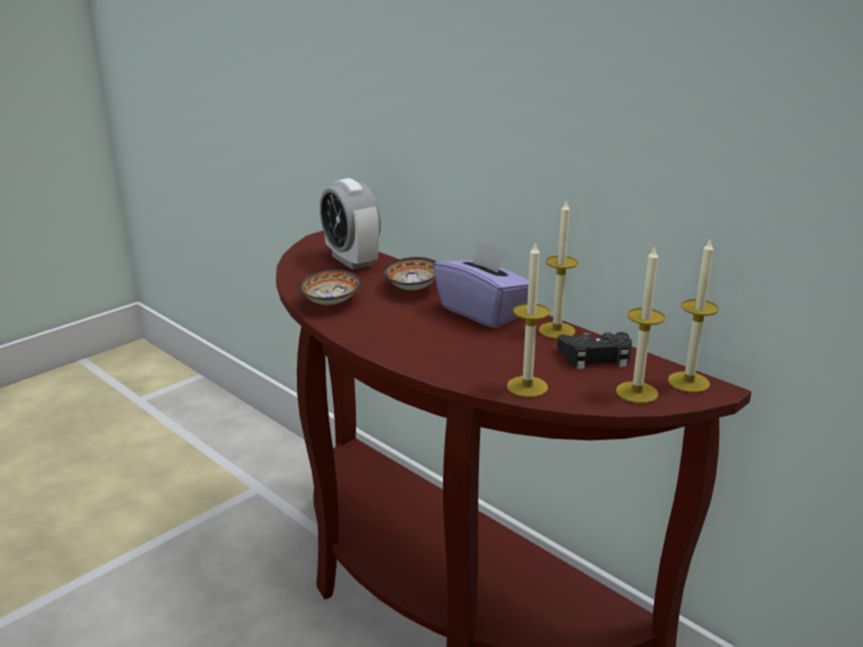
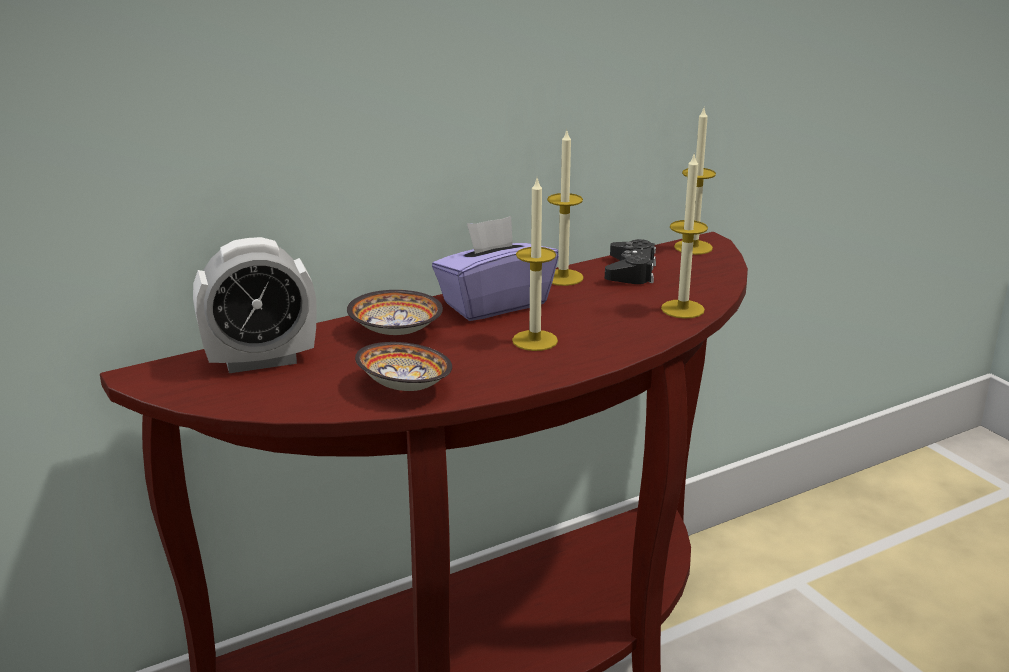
camera: 75 degrees left, 0 degrees up
candle [616,245,665,403] -> candle moved to [512,179,558,351]

